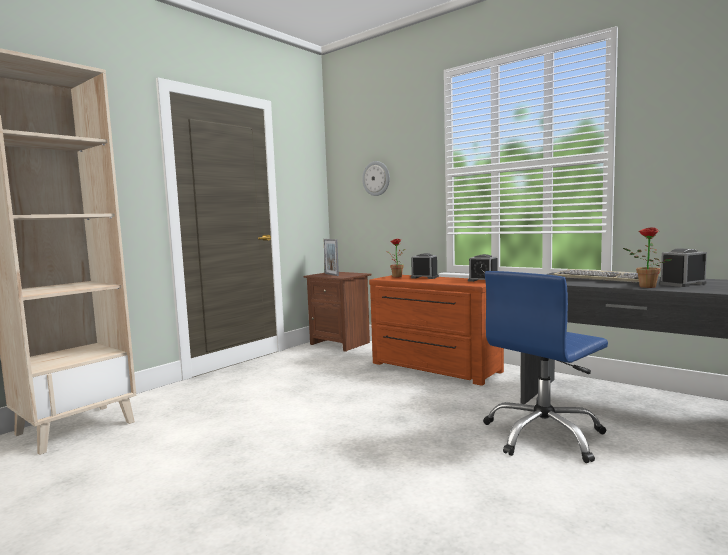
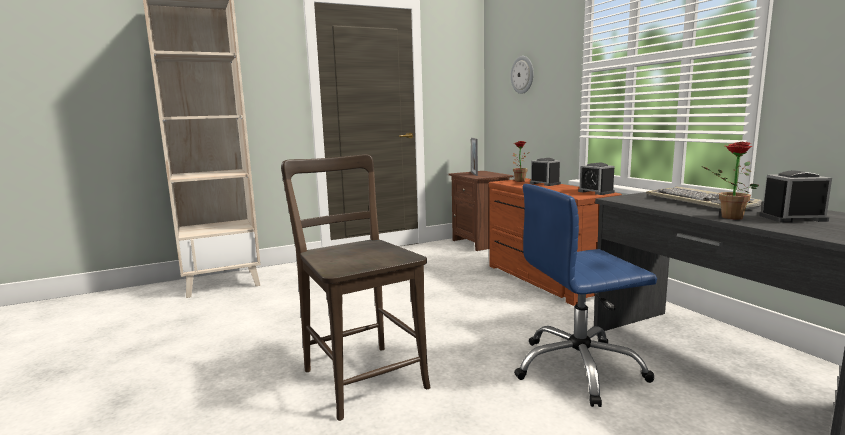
camera: 25 degrees right, 5 degrees up
none -> brown chair [281,154,431,421]

